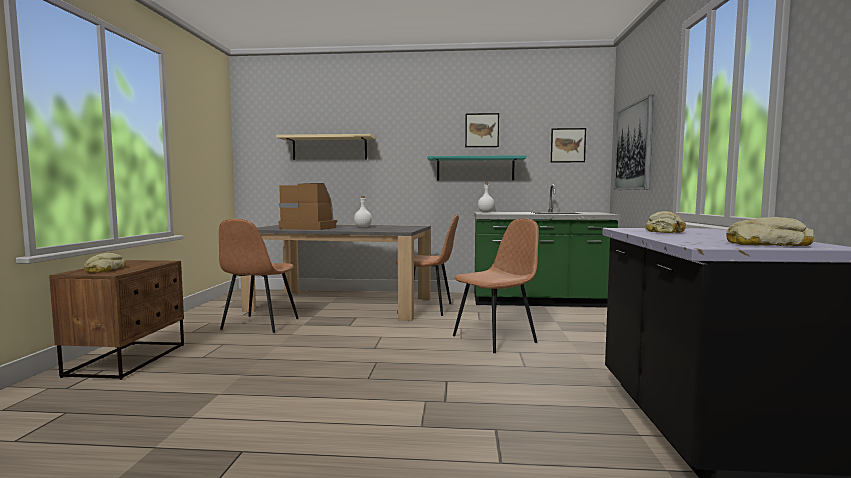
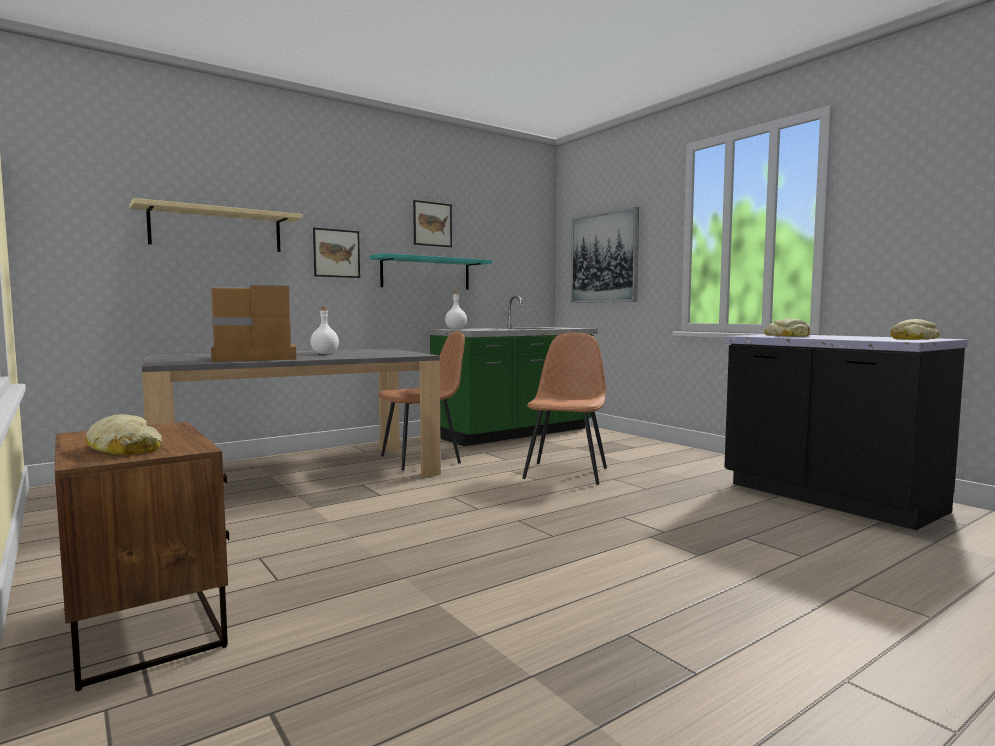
camera: 40 degrees left, 0 degrees up
brown chair [219,219,299,333] -> none
picture [551,128,586,162] -> picture moved to [313,228,360,278]

